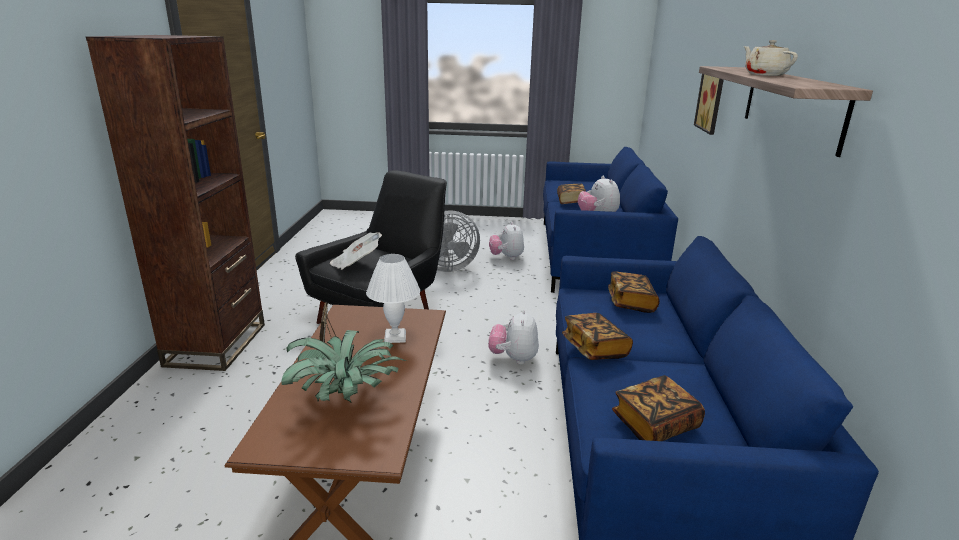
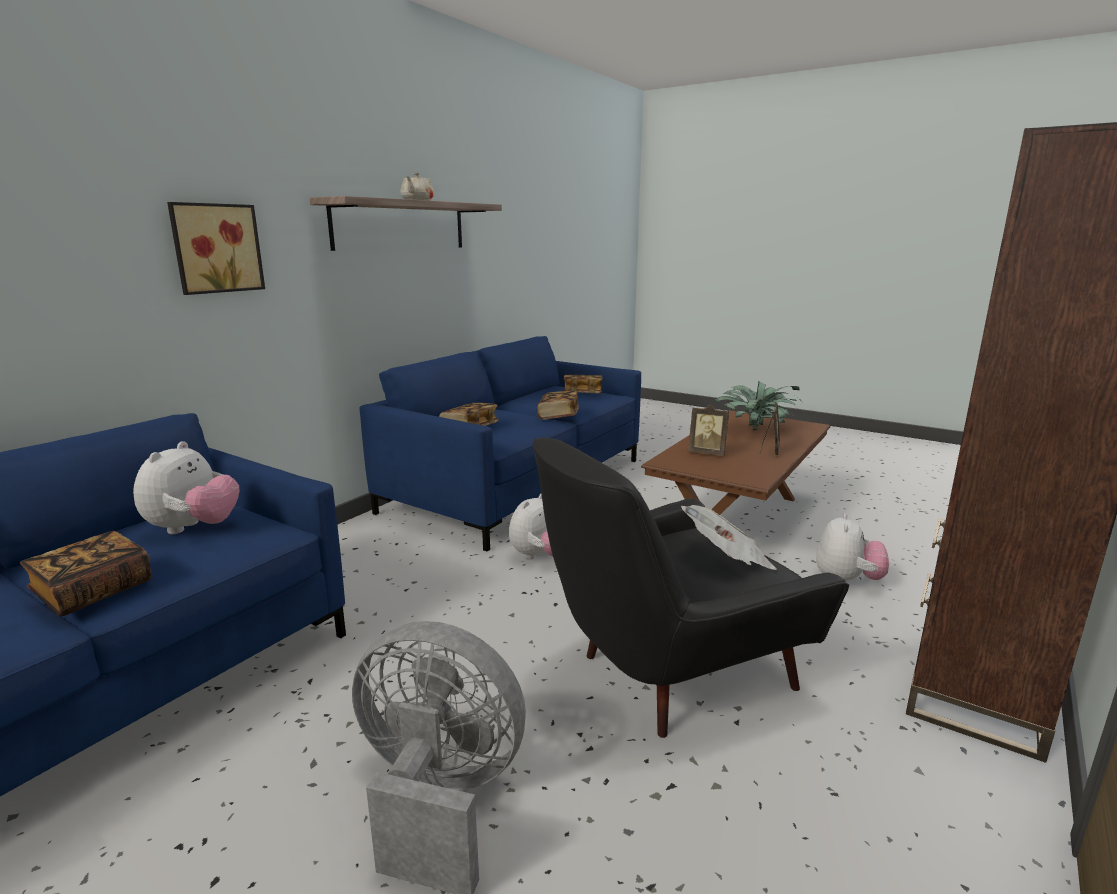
camera: 150 degrees left, 5 degrees down
white table lamp [366,254,420,343] -> picture frame [688,404,729,456]
plush toy [489,222,524,260] -> plush toy moved to [816,513,889,581]

